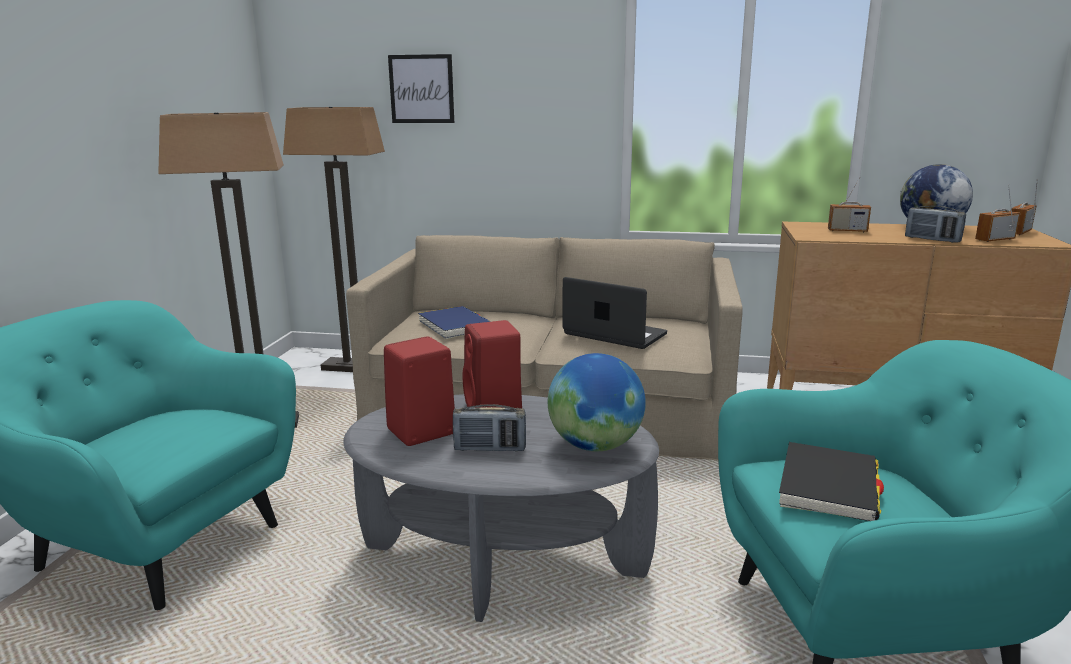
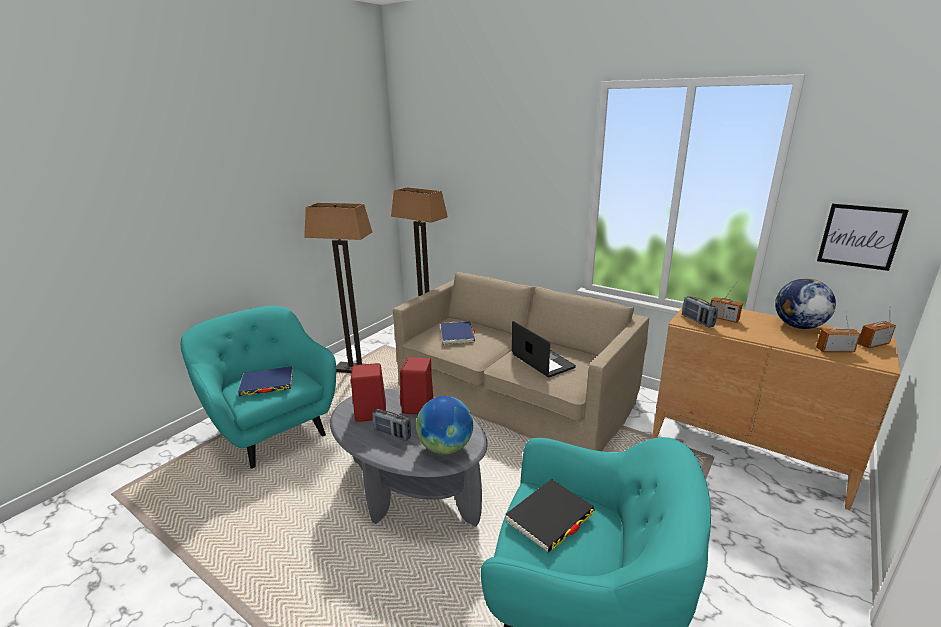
camera: 25 degrees right, 5 degrees up
picture [388,54,454,123] -> picture moved to [817,204,909,271]
radio [905,206,966,243] -> radio moved to [682,296,718,327]
none -> blue book [238,366,293,396]

